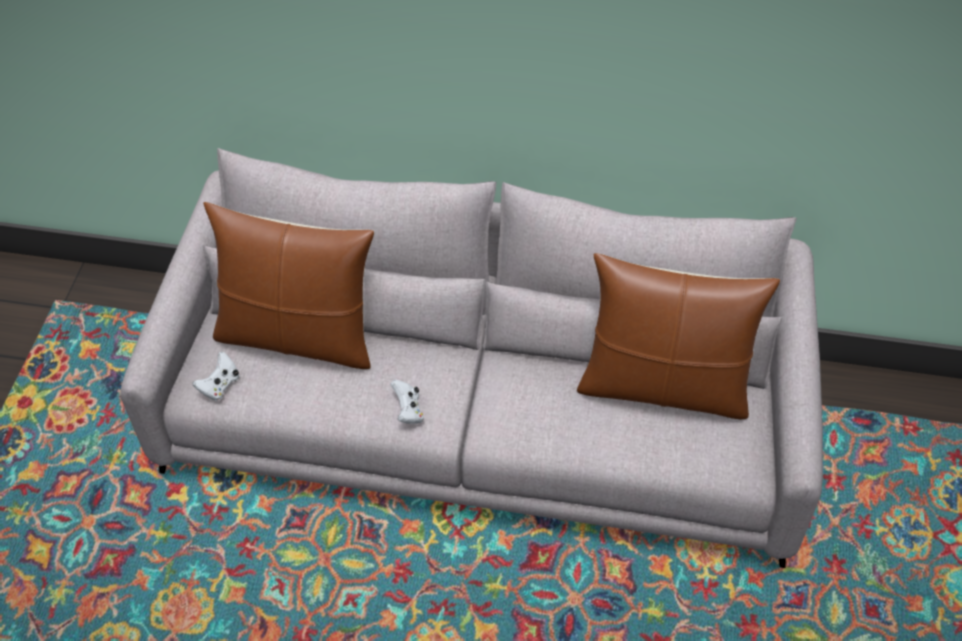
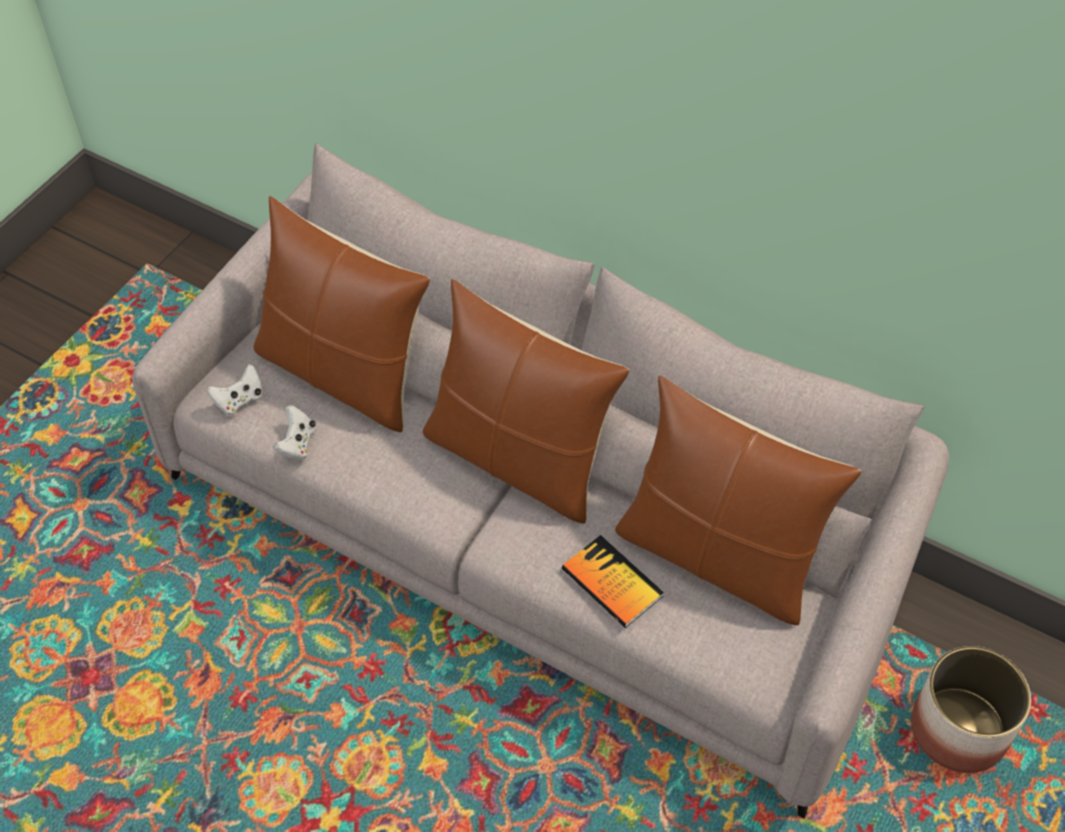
camera: 20 degrees right, 0 degrees up
white game controller [390,380,424,424] -> white game controller moved to [273,405,316,460]
none -> brown pillow [423,279,629,524]
none -> book [562,535,664,628]
none -> planter [911,646,1031,773]

